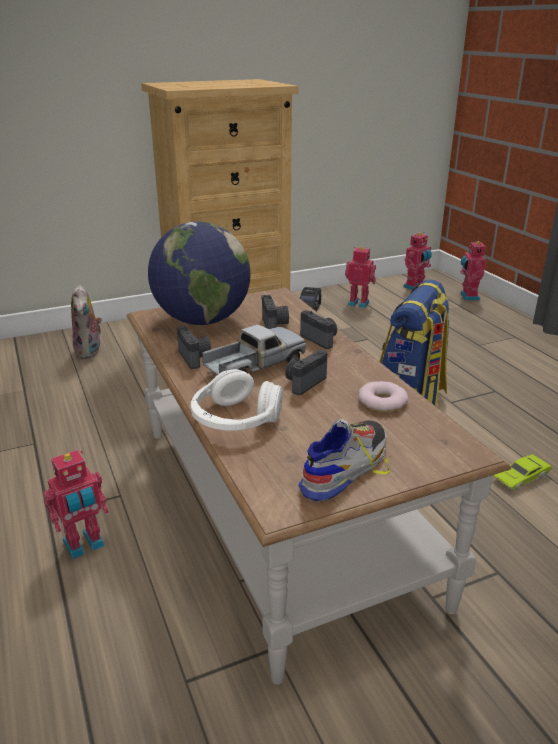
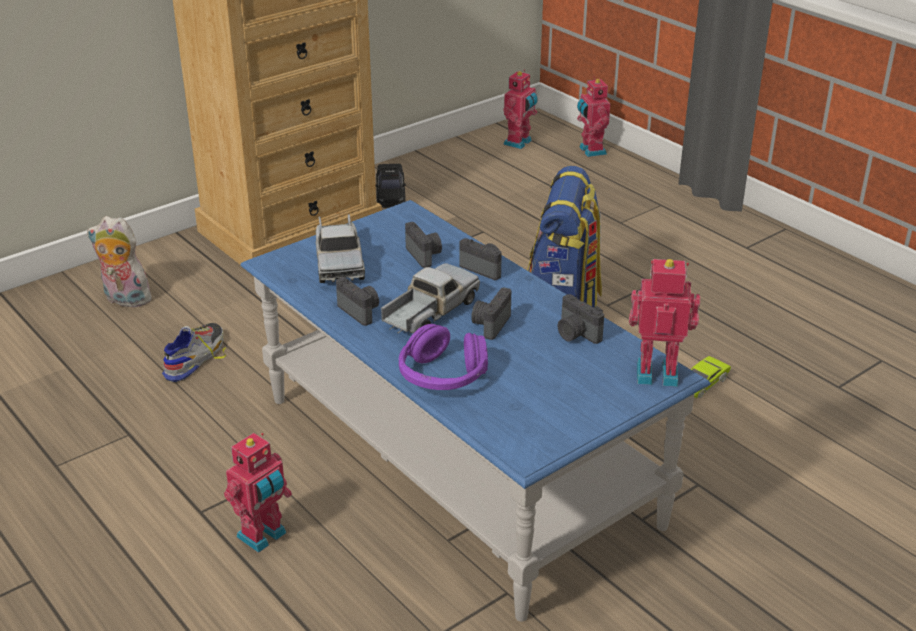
camera: 15 degrees left, 5 degrees up
plush toy [71,285,102,359] -> plush toy turned 135 degrees clockwise [87,216,155,308]
brown coffee table [127,288,511,685] -> blue coffee table [240,200,711,622]
globe [148,221,251,325] -> toy truck [316,214,365,283]
white headphones [191,369,282,431] -> purple headphones [399,324,488,390]
shoe [298,419,391,502] -> shoe moved to [162,323,226,382]
toy robot [345,247,376,308] -> toy robot moved to [629,259,700,387]
donut [358,381,408,412] -> camera [557,294,604,344]

